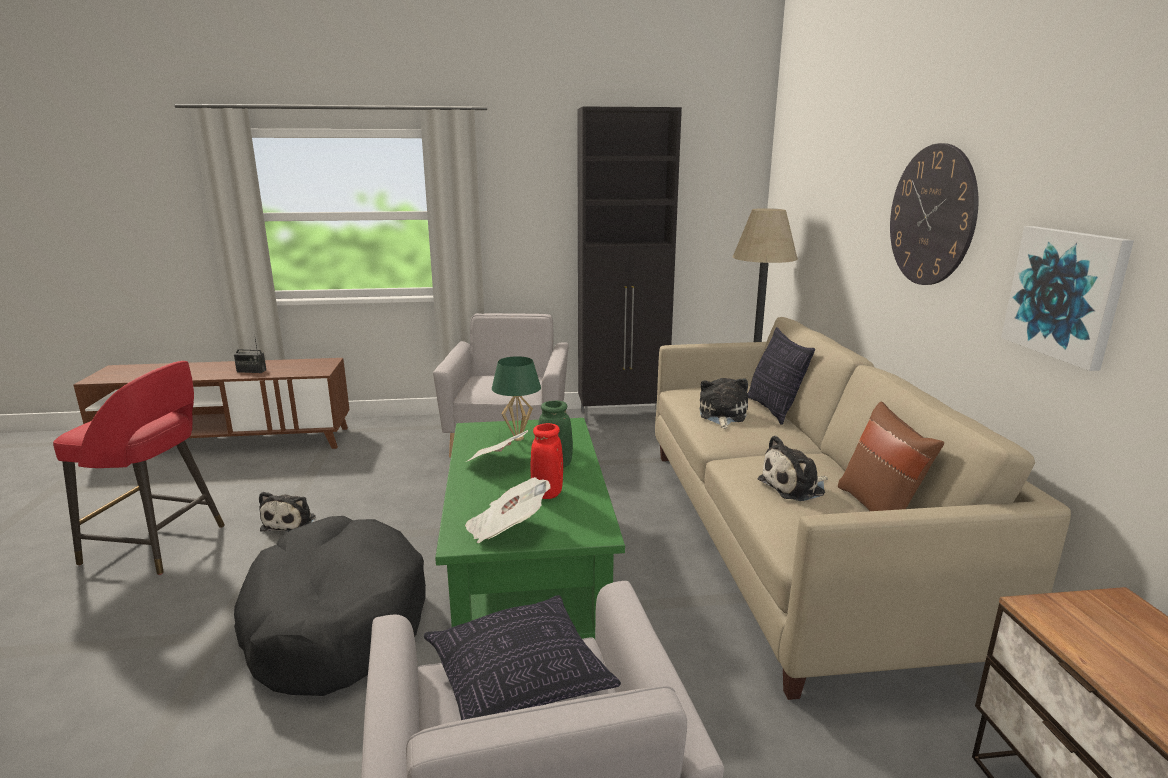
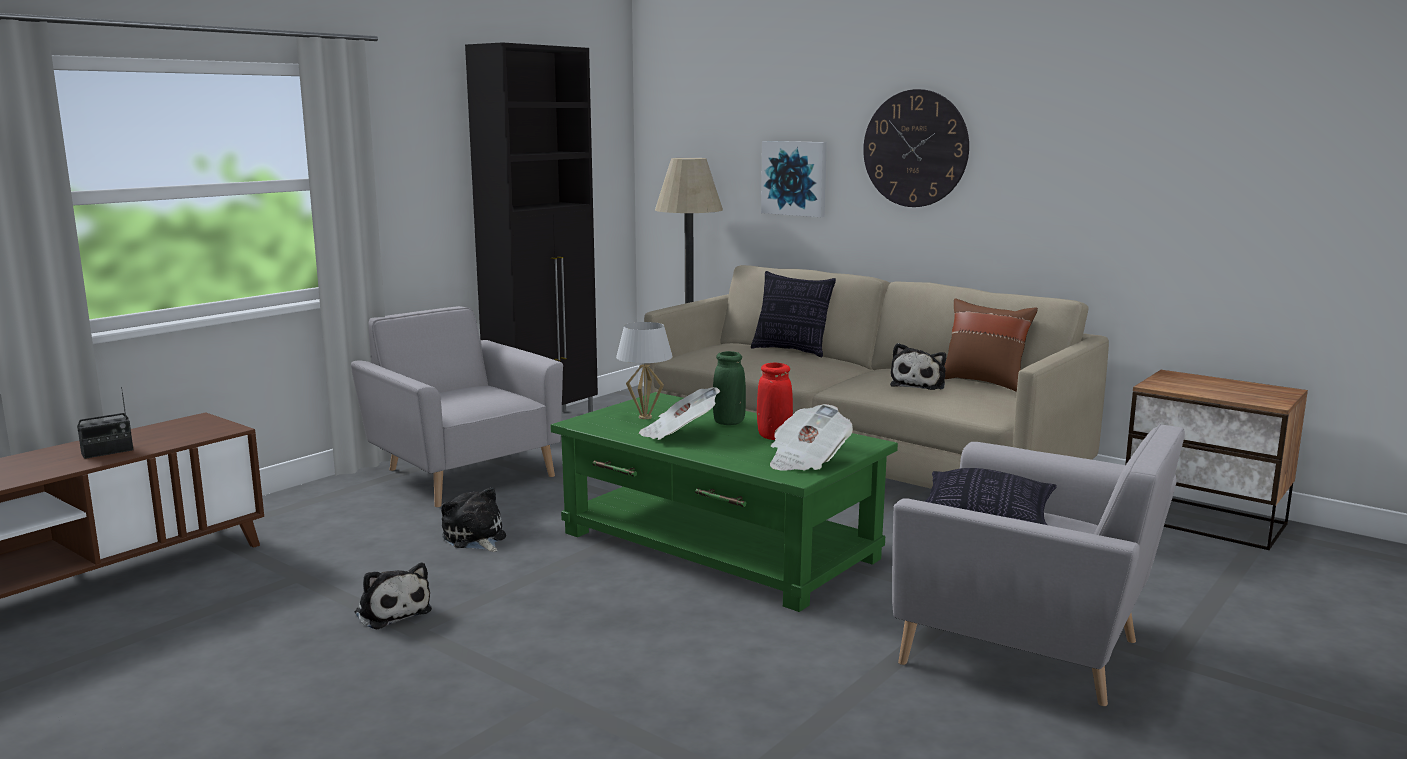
camera: 45 degrees left, 5 degrees down
red stool [53,361,225,575] -> none
black dog bed [234,516,426,696] -> none
green table lamp [492,356,541,441] -> white table lamp [616,322,673,419]
plush toy [700,378,748,429] -> plush toy moved to [441,487,506,552]
picture [1001,226,1134,371] -> picture moved to [761,141,827,217]

